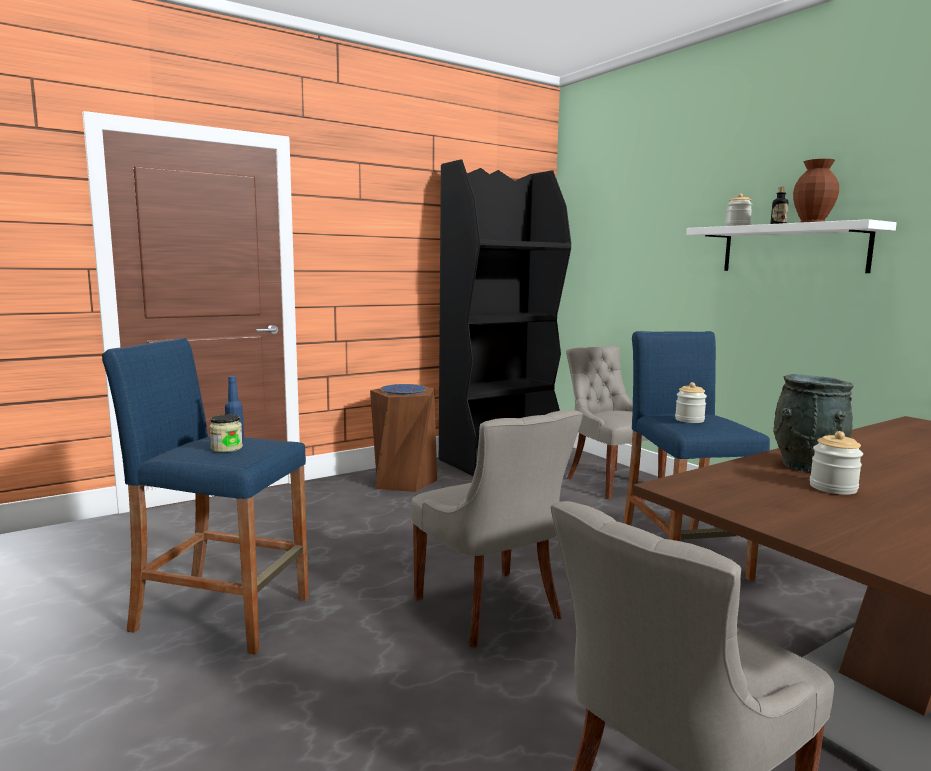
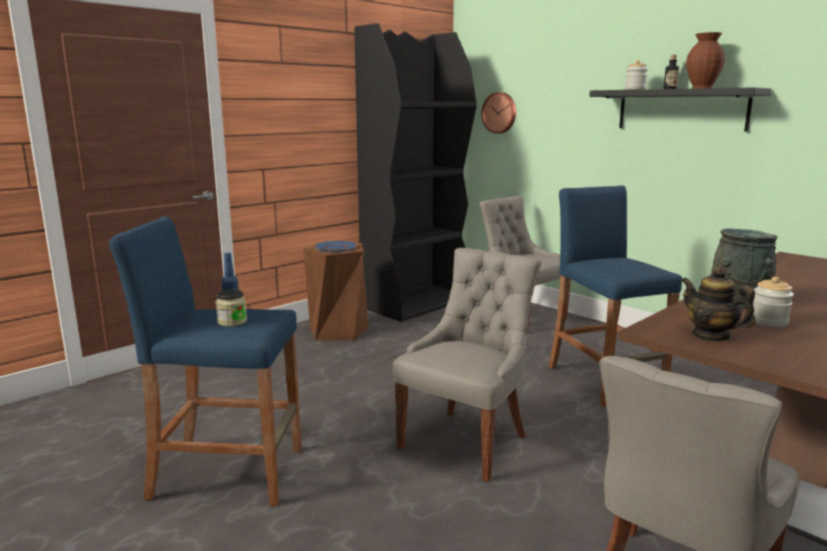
camera: 10 degrees left, 5 degrees up
grey chair [411,410,583,648] -> grey chair turned 105 degrees counterclockwise [392,248,541,482]
jar [675,382,707,423] -> none
white shelf [686,219,897,273] -> black shelf [589,87,771,132]
none -> wall clock [482,92,516,134]
none -> teapot [681,267,756,342]

